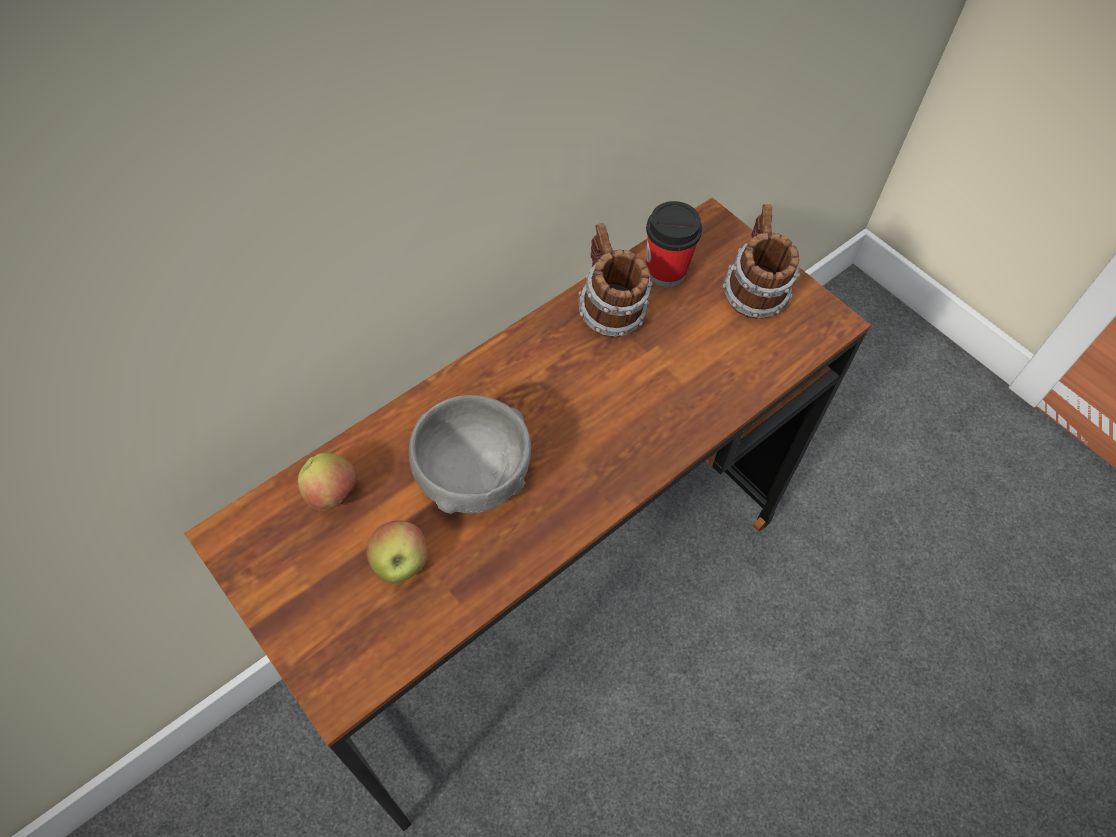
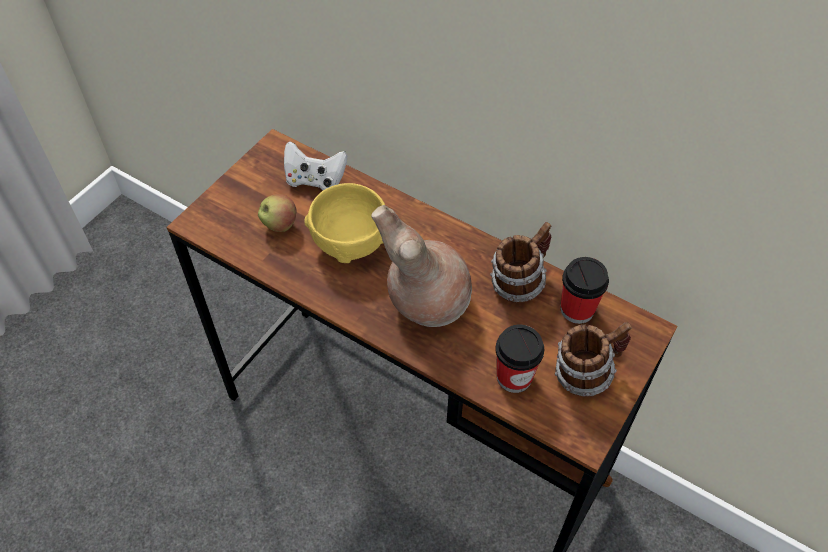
camera: 75 degrees right, 5 degrees down
apple [298,453,357,511] -> white game controller [284,141,347,190]
grey bowl [409,395,531,514] -> yellow bowl [304,183,385,264]
none -> brown vase [371,205,472,327]
none -> cup [495,325,544,393]

